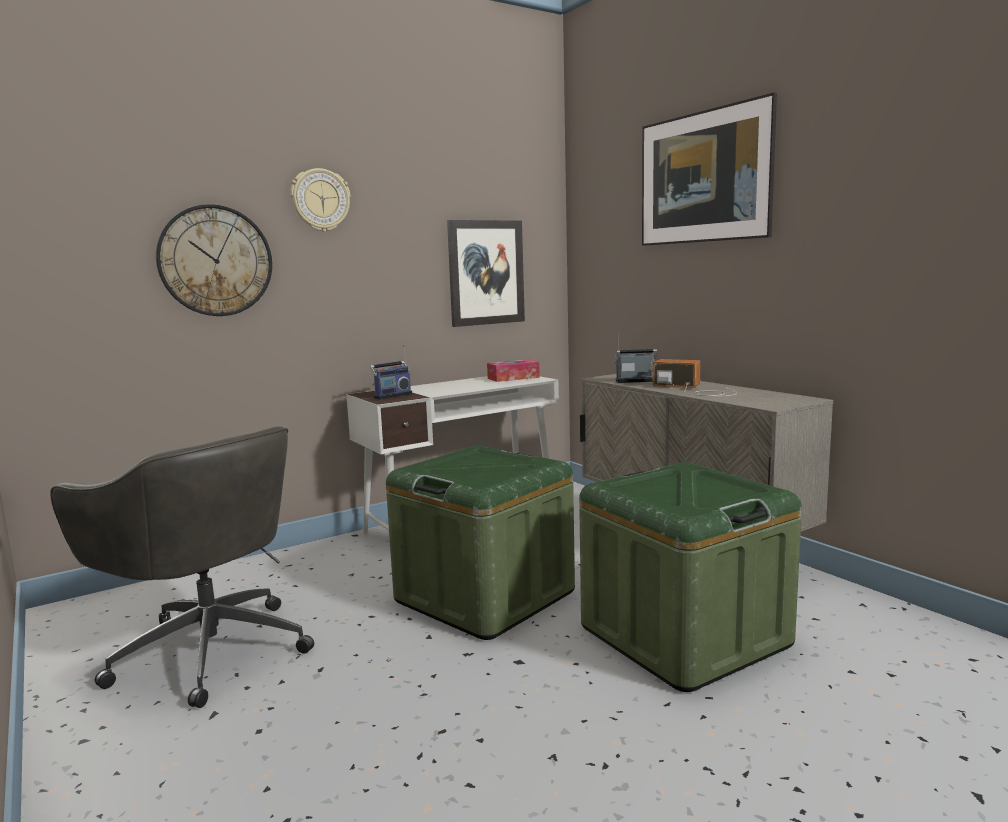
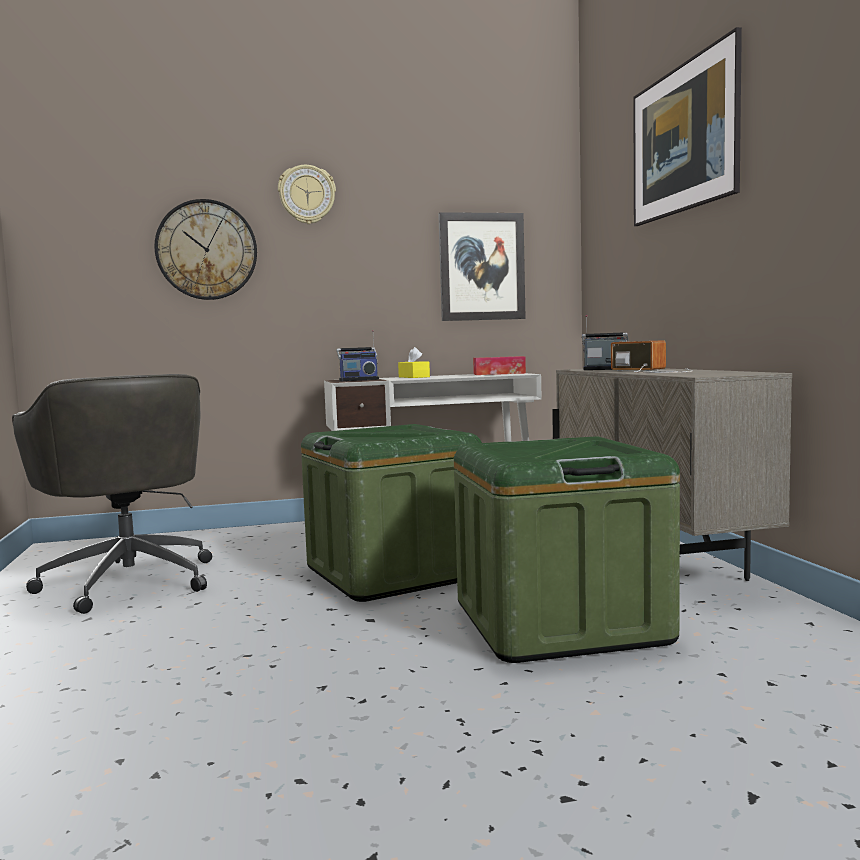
camera: 20 degrees right, 5 degrees down
none -> yellow tissue box [398,347,430,378]

